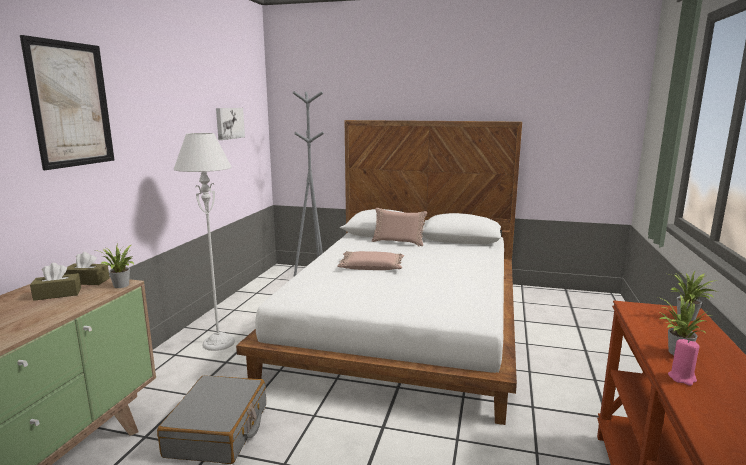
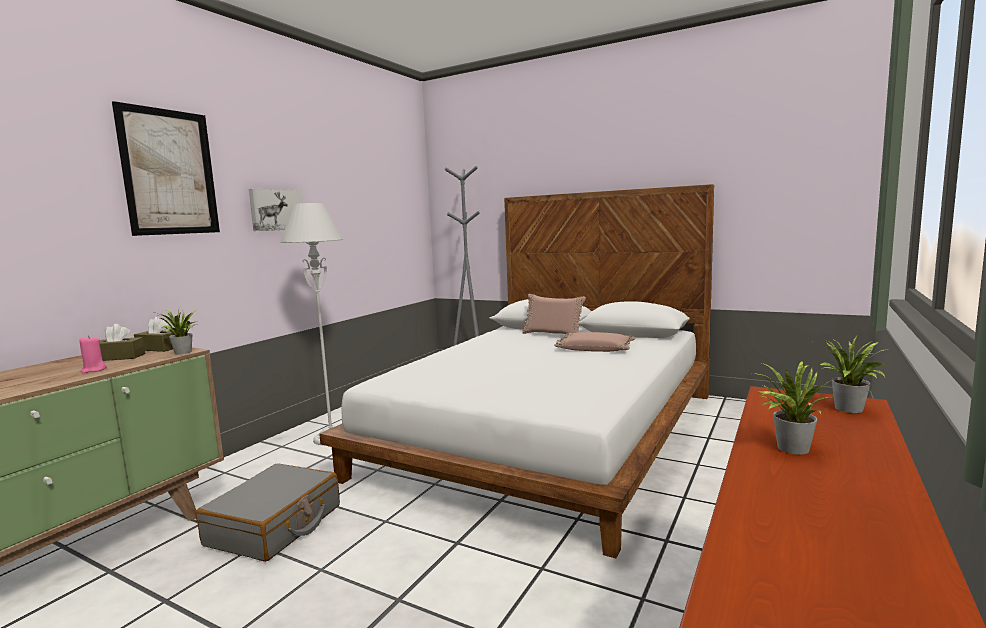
camera: 15 degrees right, 5 degrees down
picture [216,108,245,140] -> picture moved to [249,189,303,231]
beige pillow [337,251,404,270] -> beige pillow moved to [554,332,635,352]
pink candle [668,339,700,386] -> pink candle moved to [80,335,107,373]

